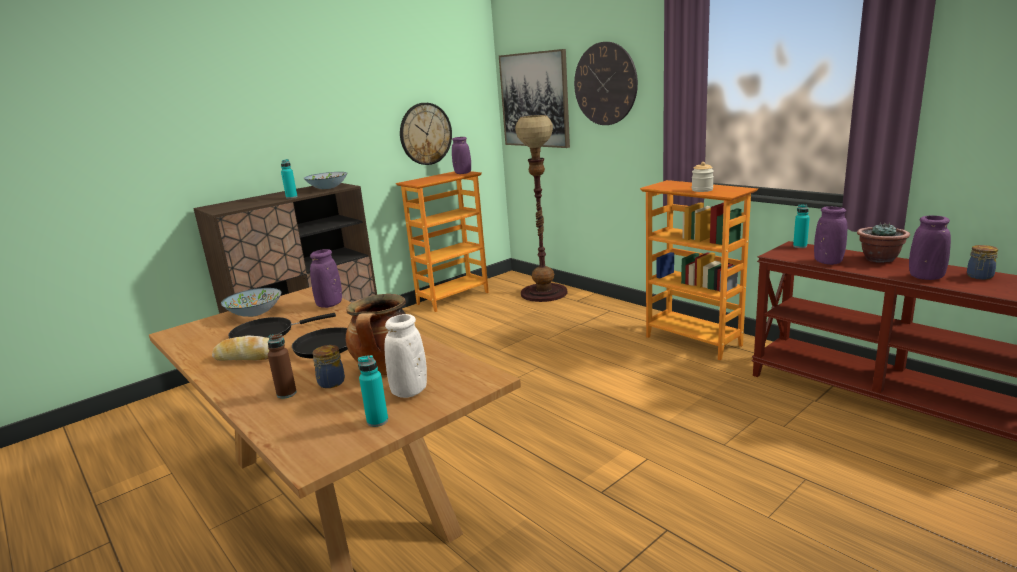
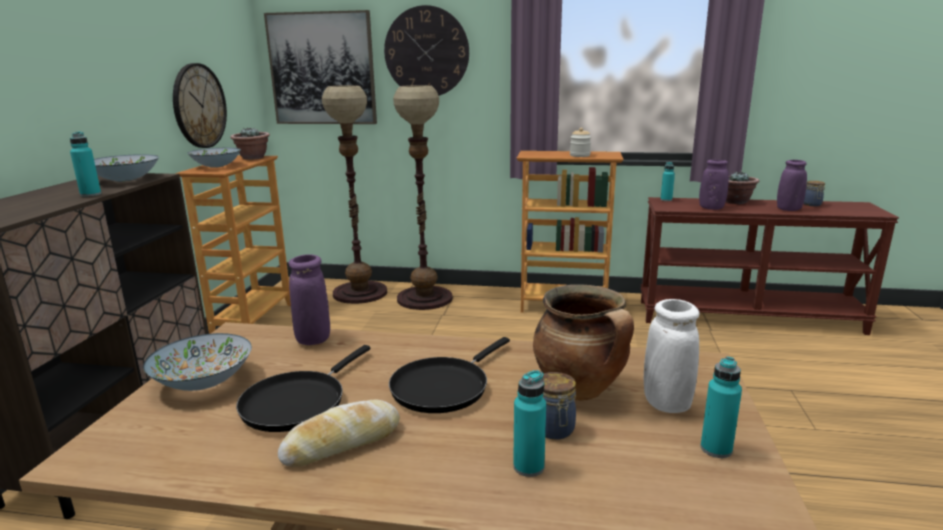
camera: 40 degrees left, 0 degrees up
brown bottle [268,334,297,399] -> turquoise bottle [513,370,546,477]
purple vase [452,137,471,174] -> potted plant [230,127,270,160]
none -> bowl [187,148,241,168]
none -> floor lamp [393,85,453,310]

